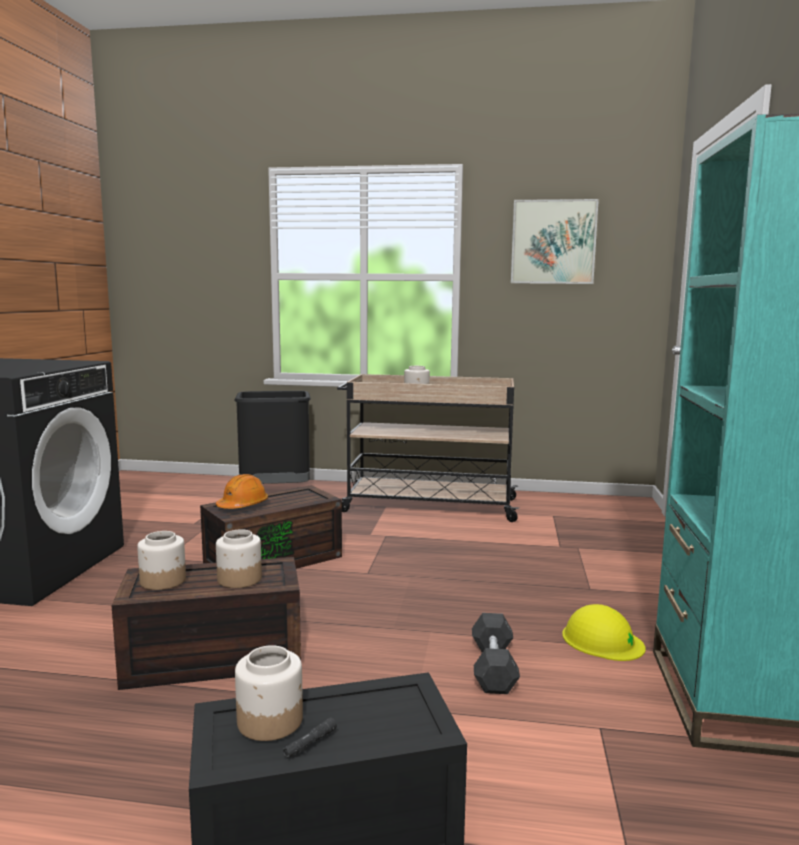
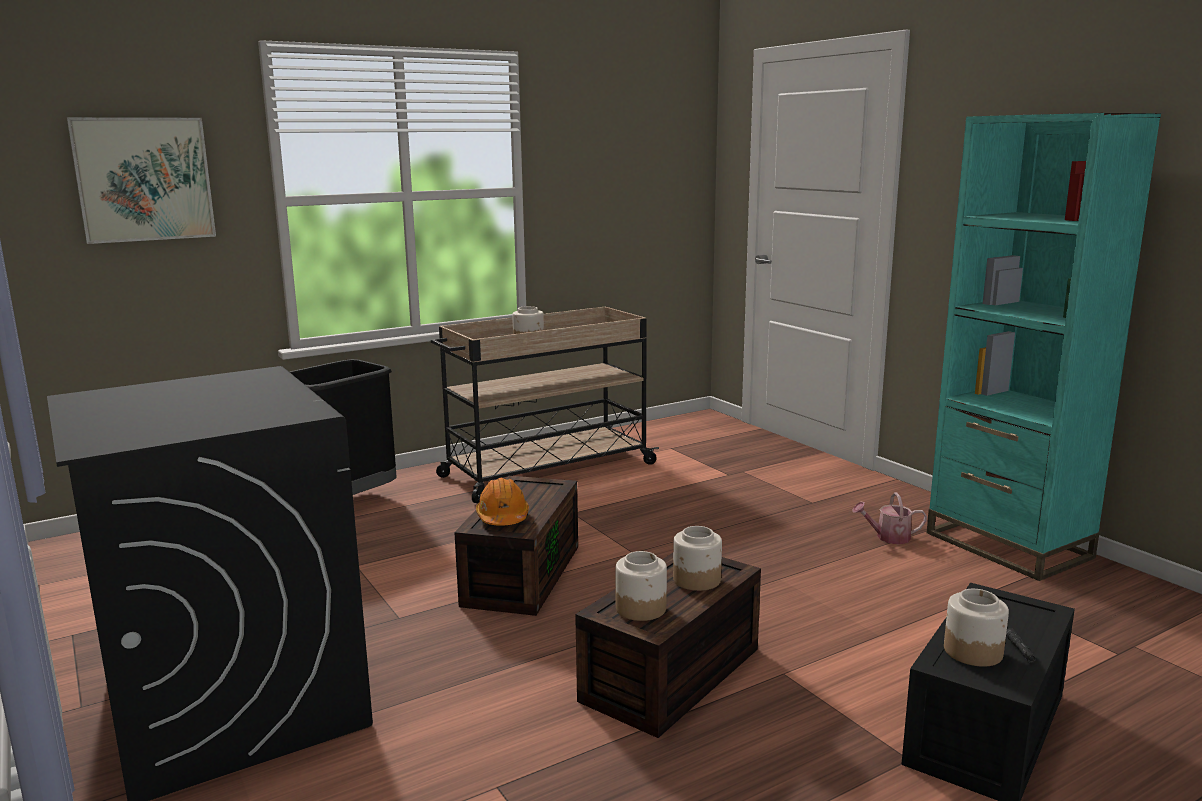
camera: 40 degrees left, 5 degrees up
grey dumbbell [472,613,520,694] -> none
picture [511,199,599,284] -> picture moved to [67,117,216,244]
yellow hard hat [562,604,646,661] -> watering can [852,492,927,544]

